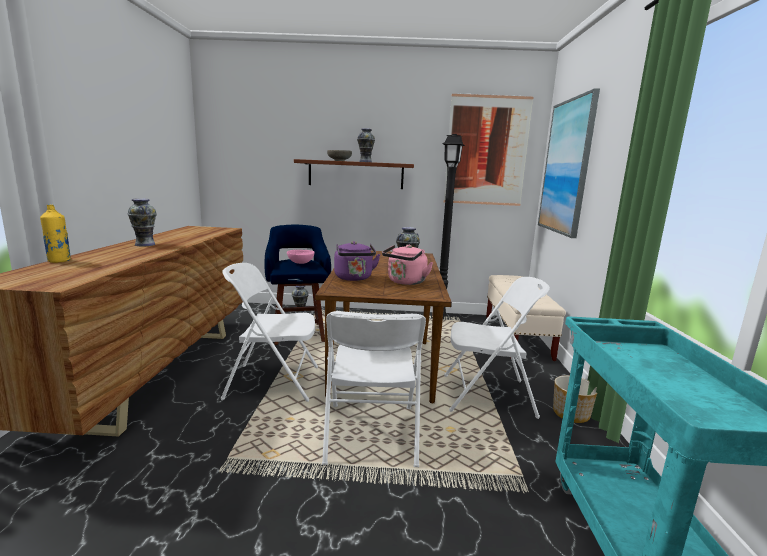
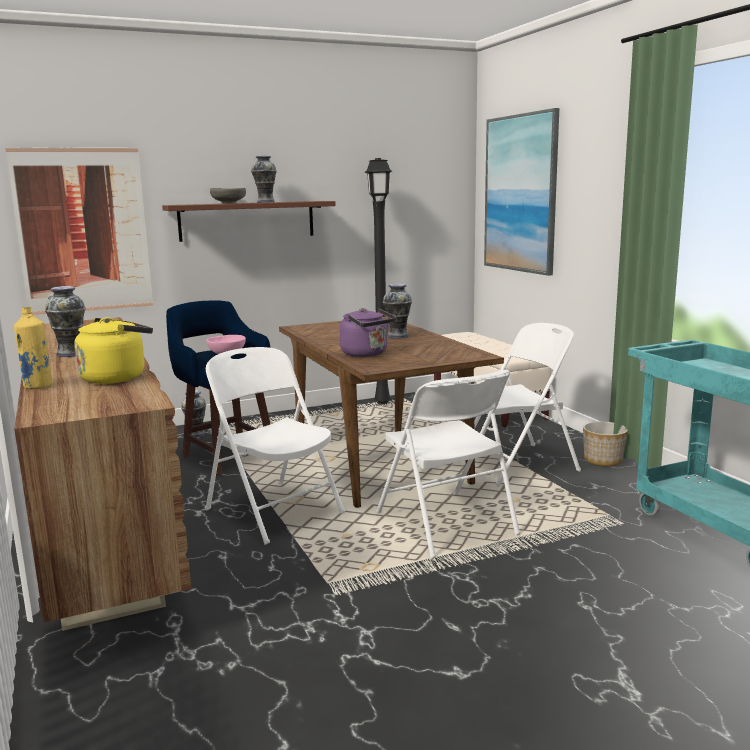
camera: 25 degrees left, 0 degrees up
white chair [221,263,318,402] -> white chair turned 75 degrees clockwise [205,347,345,545]
pink kettle [382,244,433,285] -> none
picture [444,93,533,206] -> picture moved to [5,147,153,315]
none -> yellow kettle [74,317,153,384]

